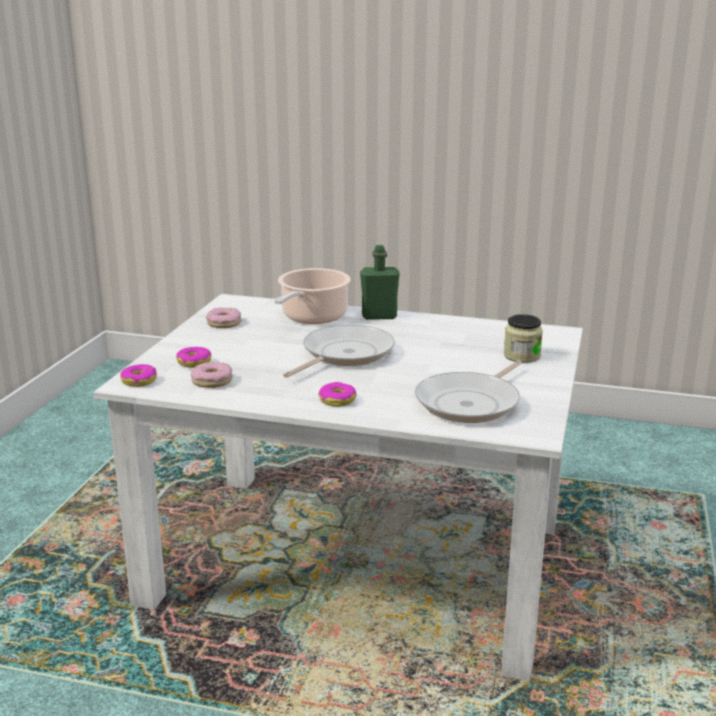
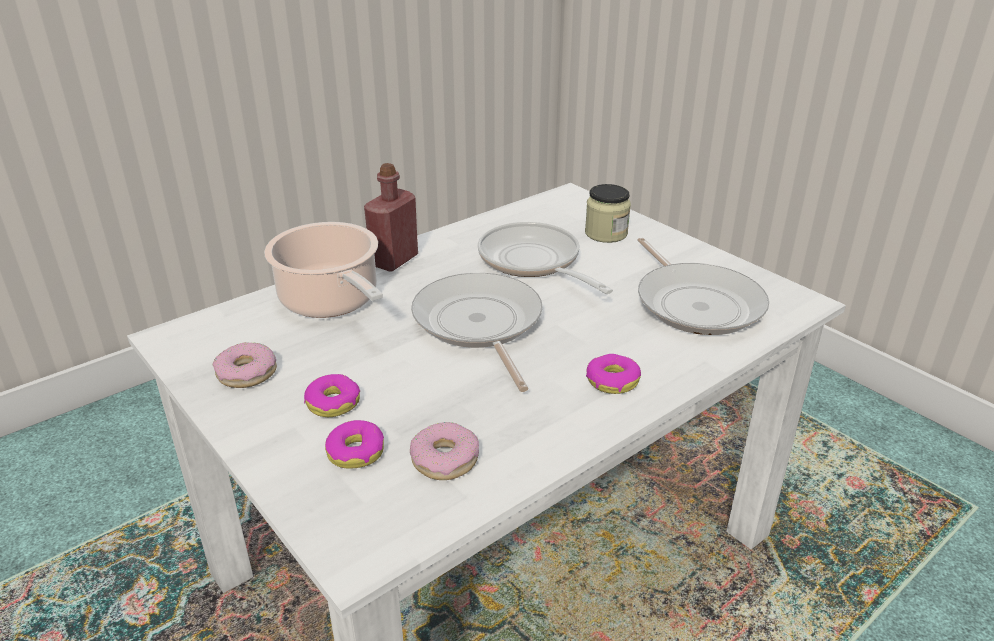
camera: 55 degrees left, 10 degrees up
donut [120,364,157,387] -> donut moved to [304,374,360,417]
green bottle [360,245,400,320] -> red bottle [364,163,418,272]
none -> frying pan [478,222,613,294]

